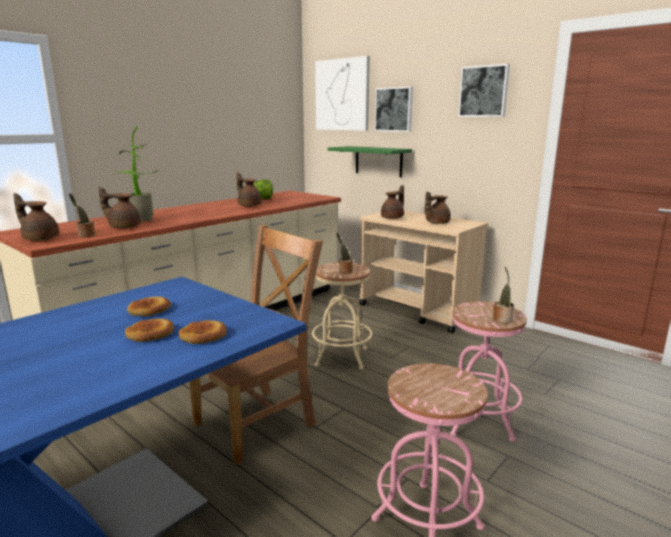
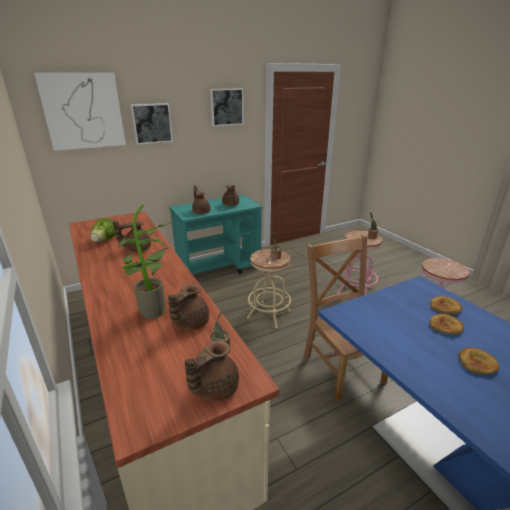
camera: 70 degrees left, 10 degrees up
bread [127,296,171,316] -> bread moved to [458,347,500,375]
green shelf [328,146,412,177] -> none
beige cart [359,211,488,334] -> turquoise cart [169,195,263,274]

